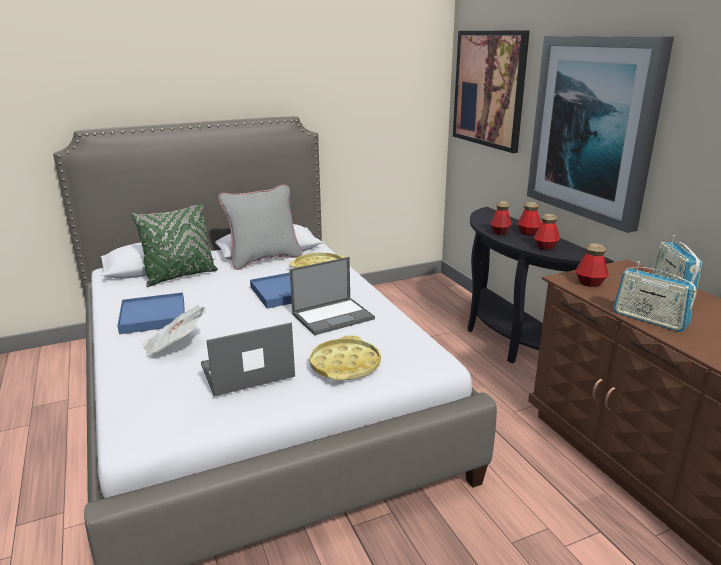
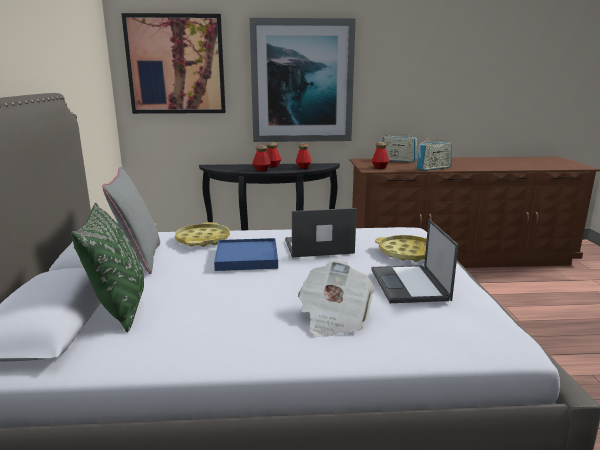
camera: 70 degrees left, 5 degrees down
blue tray [117,292,185,334] -> none
laptop [290,257,375,336] -> laptop turned 90 degrees counterclockwise [285,208,357,257]

